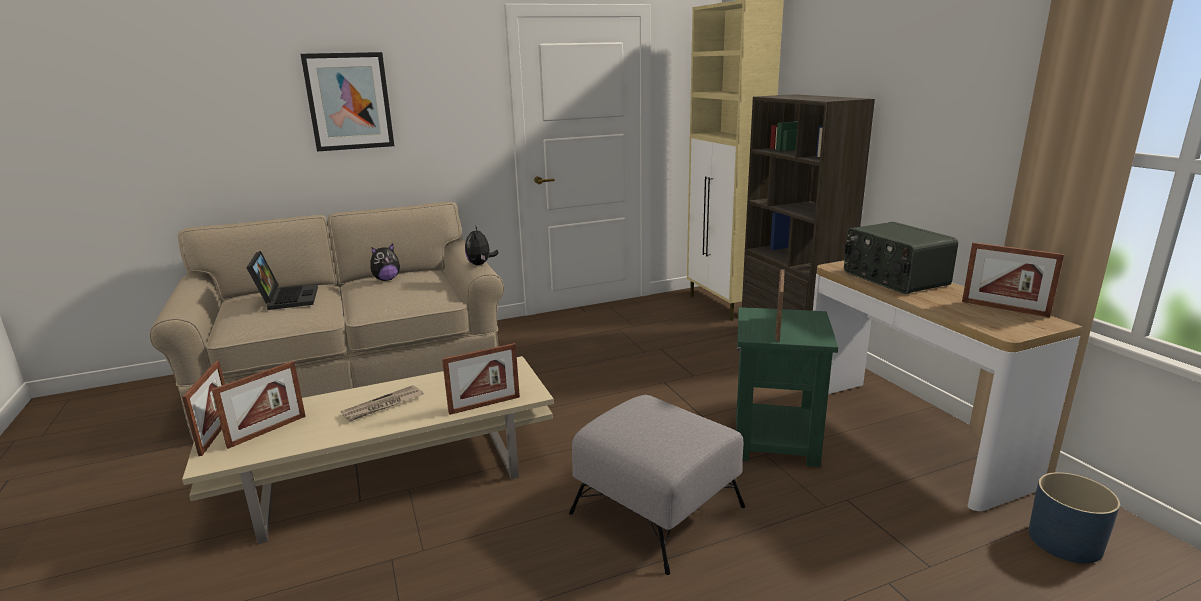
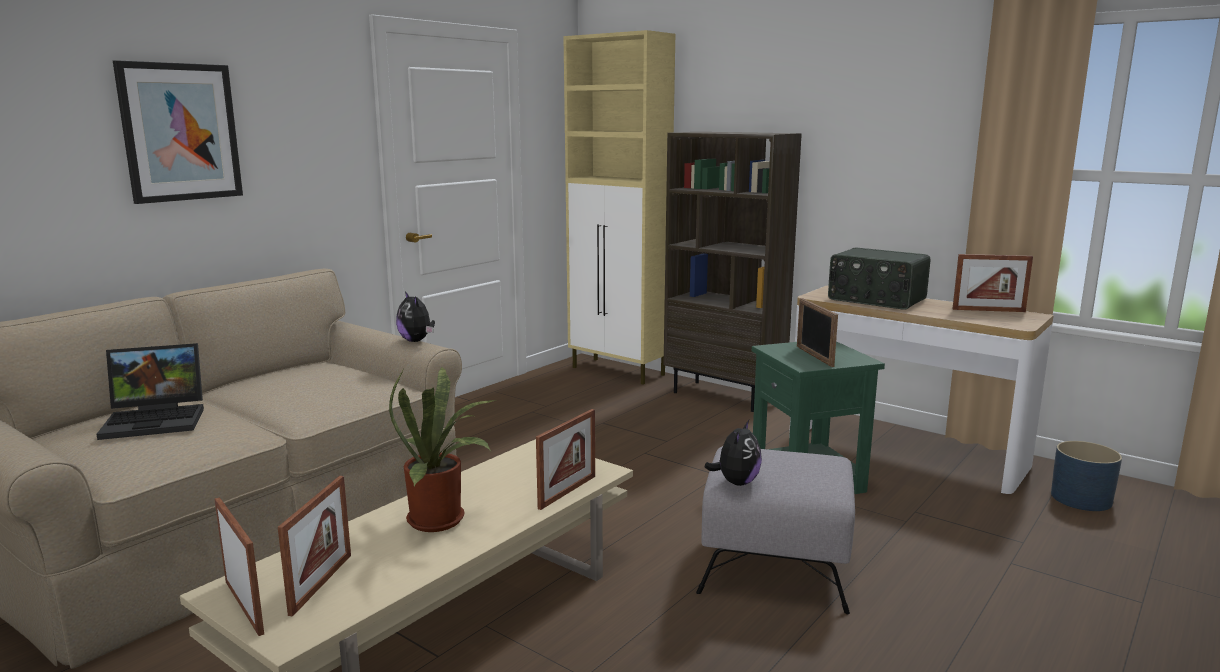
camera: 30 degrees left, 5 degrees down
laptop [246,251,318,310] -> laptop turned 120 degrees clockwise [96,343,204,440]
newspaper [341,385,424,421] -> potted plant [389,367,497,532]
plush toy [370,244,400,281] -> plush toy moved to [704,420,762,486]

